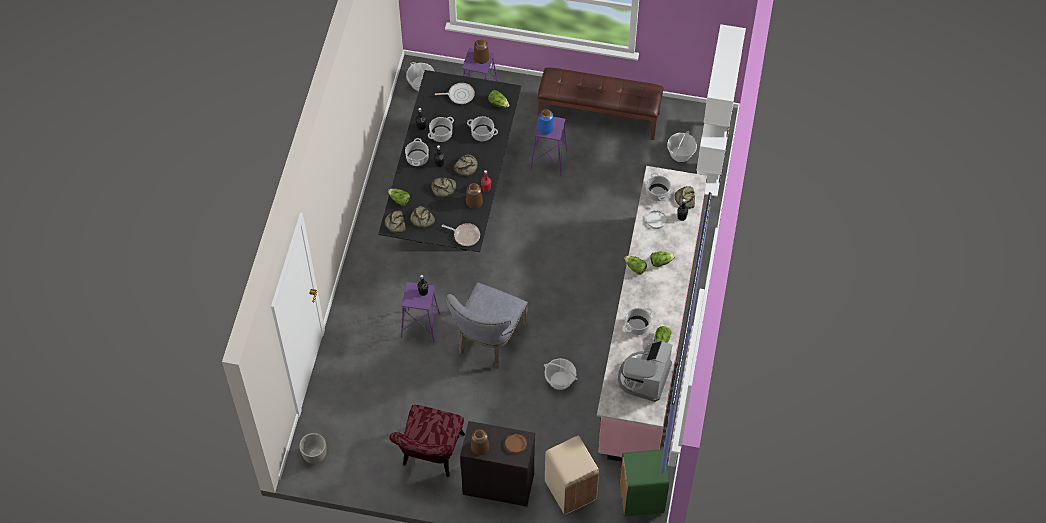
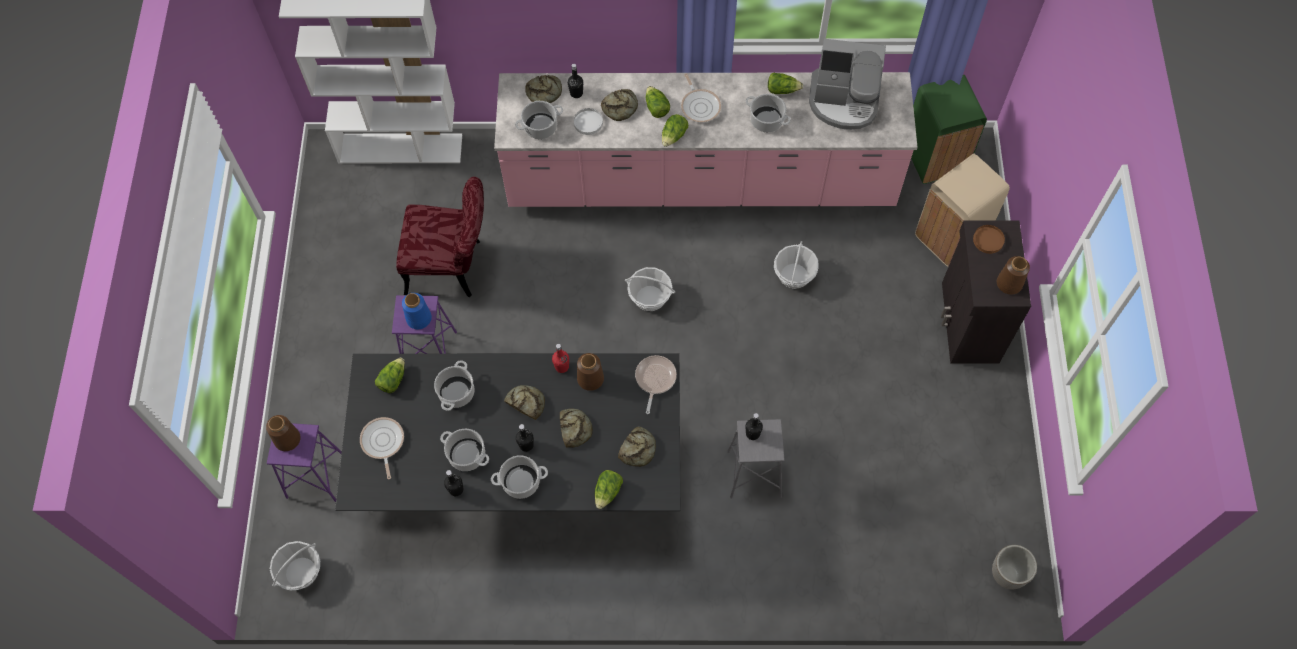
camera: 100 degrees left, 5 degrees up
bread [385,211,406,233] -> bread moved to [601,89,638,121]
red chair [389,405,465,477] -> red chair moved to [396,177,484,297]
purple stool [401,282,440,343] -> grey stool [727,419,785,498]
grey chair [446,283,528,369] -> none
brown bench [538,67,663,140] -> none
basket [667,131,697,162] -> basket moved to [625,267,675,311]
none -> frying pan [681,74,721,122]

